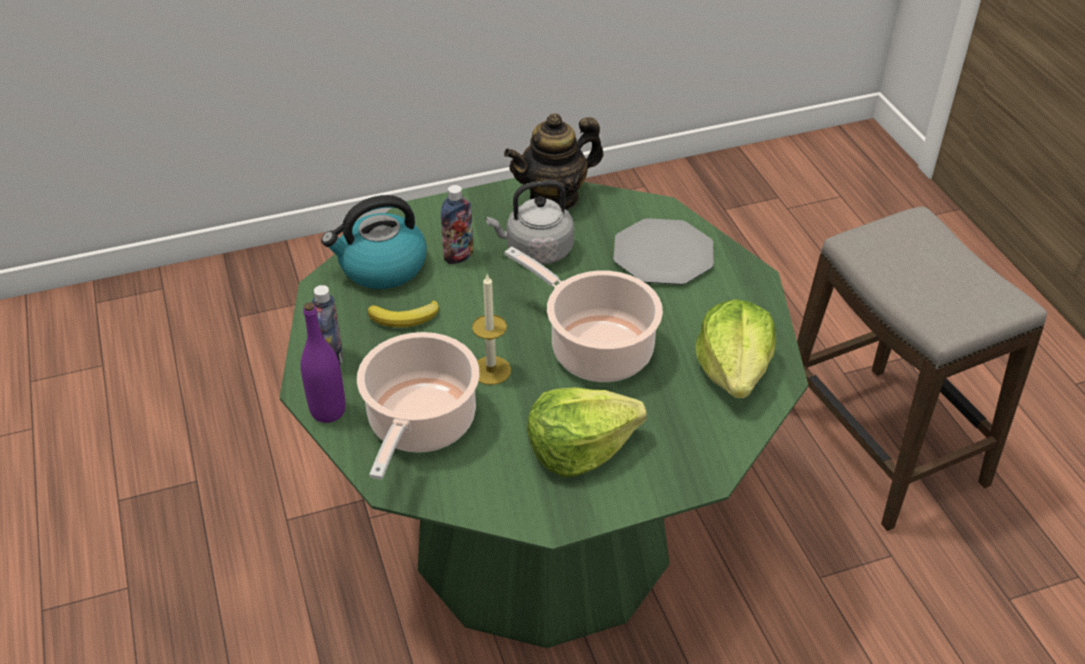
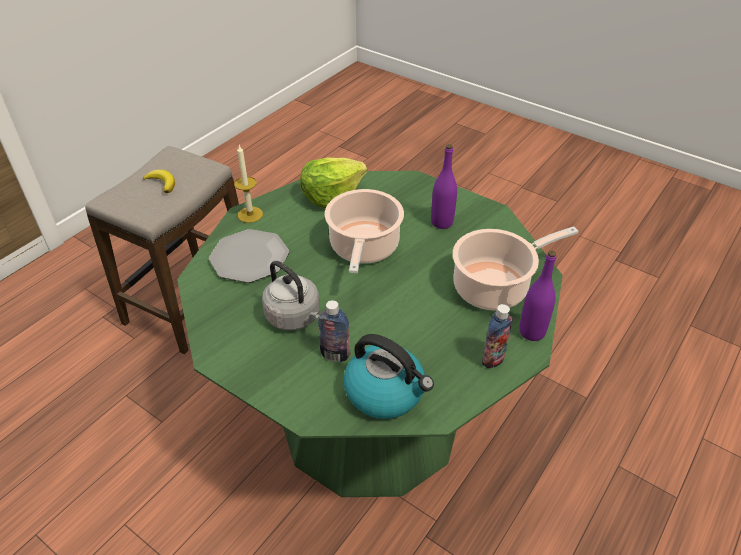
camera: 125 degrees left, 0 degrees up
banana [368,300,439,328] -> banana moved to [143,169,175,193]
candle [472,273,511,385] -> candle moved to [234,145,263,223]
teapot [504,113,604,210] -> none
lettuce [527,387,647,477] -> purple bottle [431,144,457,229]

